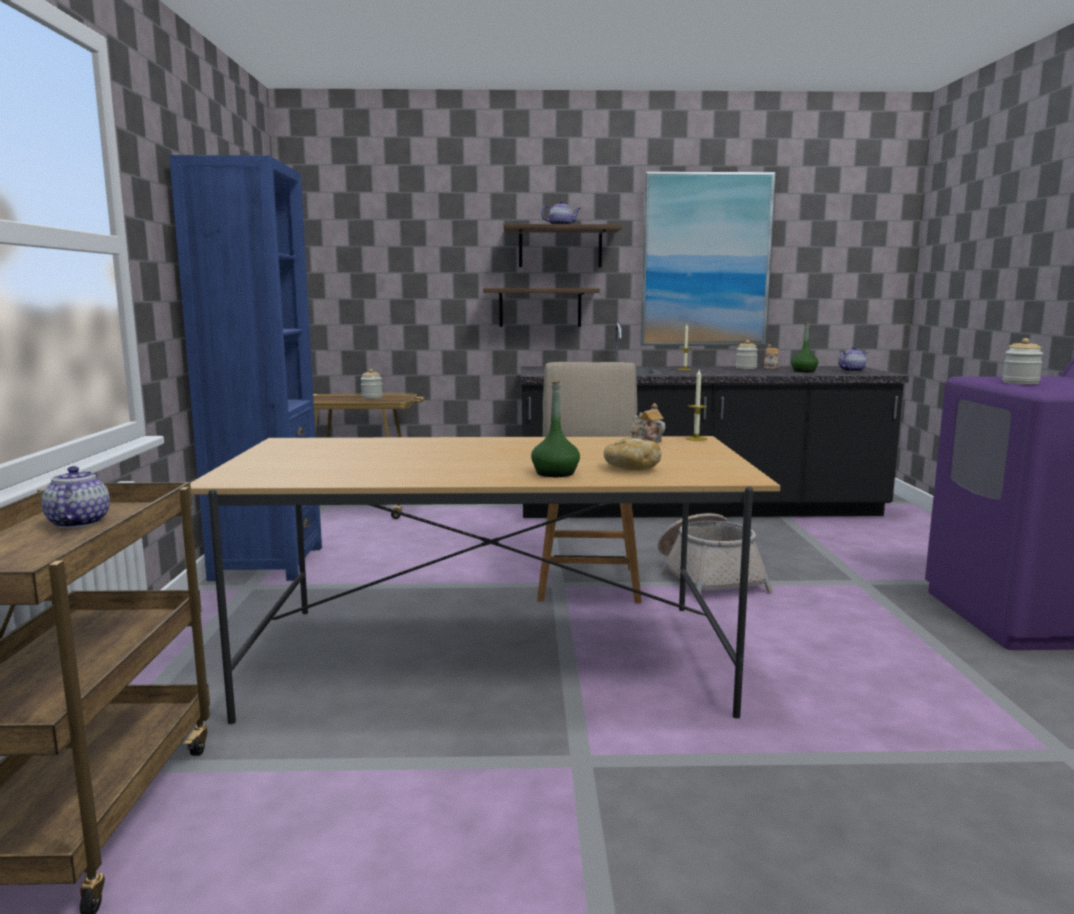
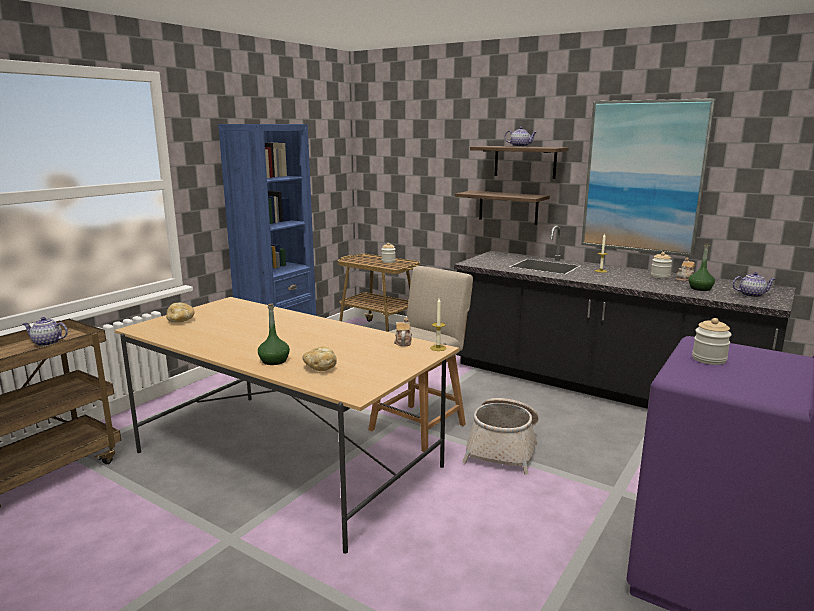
camera: 35 degrees right, 5 degrees up
teapot [41,466,110,528] -> teapot turned 105 degrees counterclockwise [23,317,68,346]
none -> bread [166,303,195,323]

